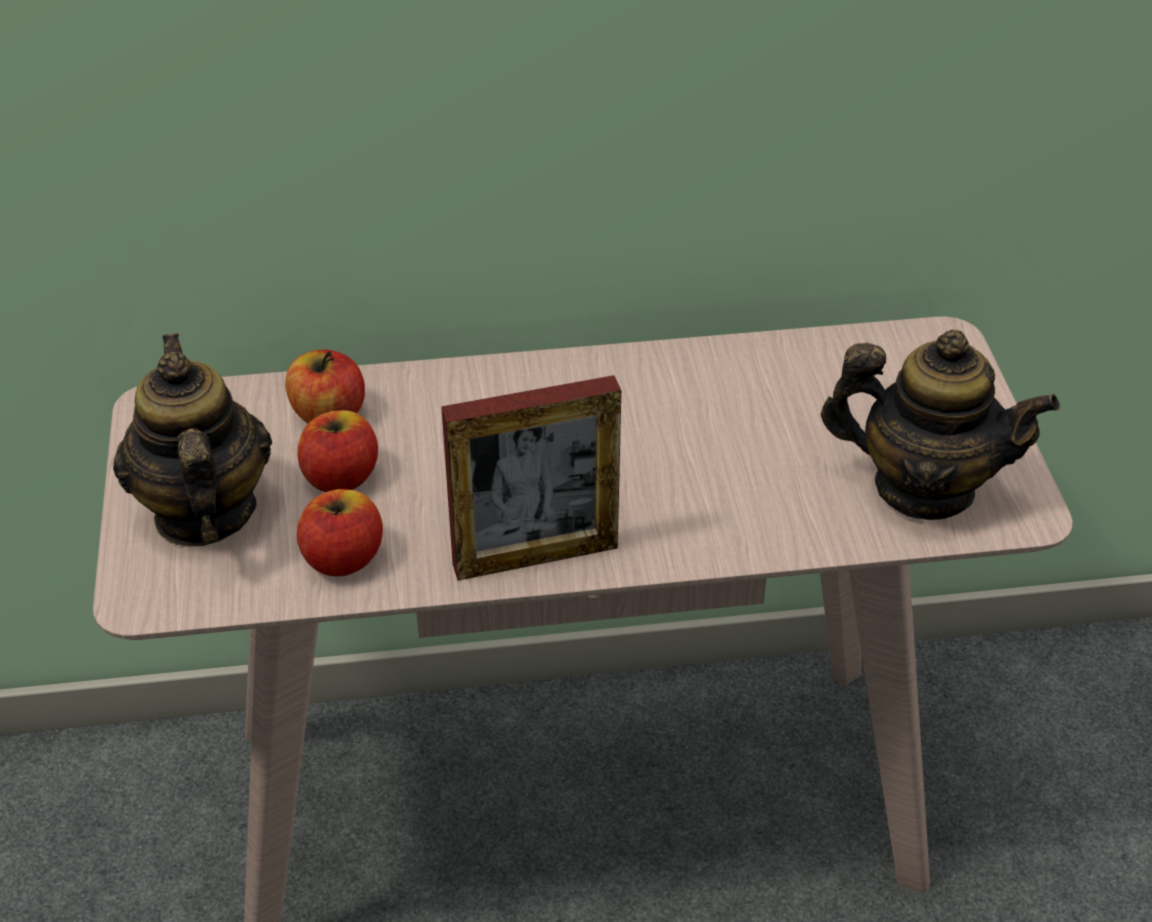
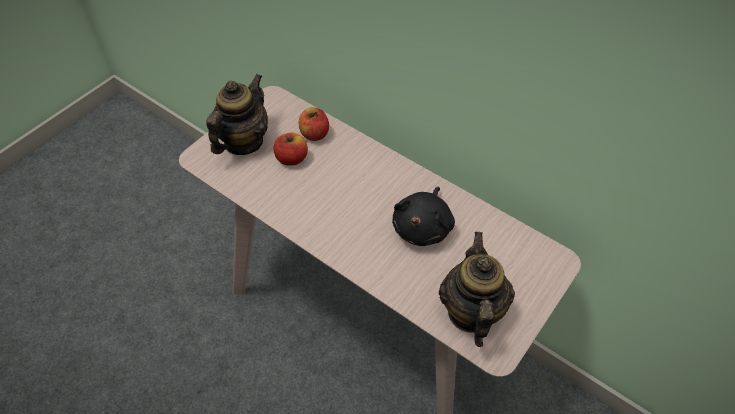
camera: 45 degrees right, 10 degrees up
apple [297,489,383,576] -> none
picture frame [441,375,621,581] -> none
teapot [821,329,1060,520] -> teapot turned 150 degrees counterclockwise [439,232,515,347]
none -> black plush toy [392,187,455,246]

